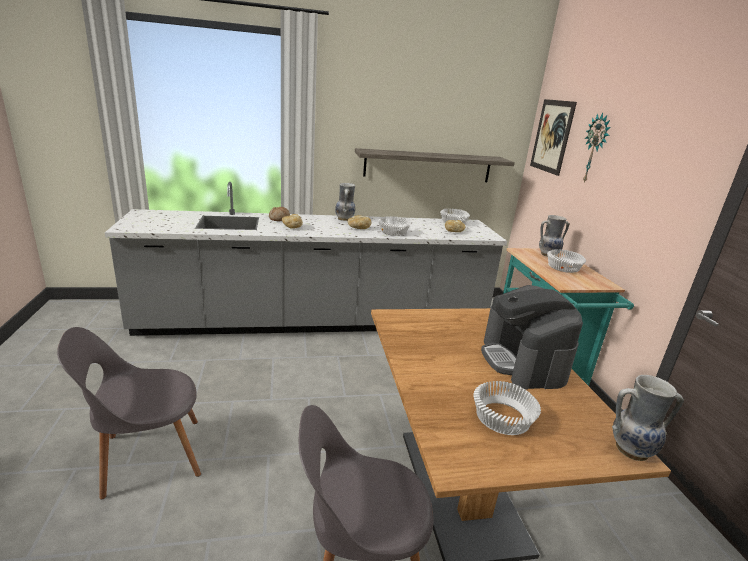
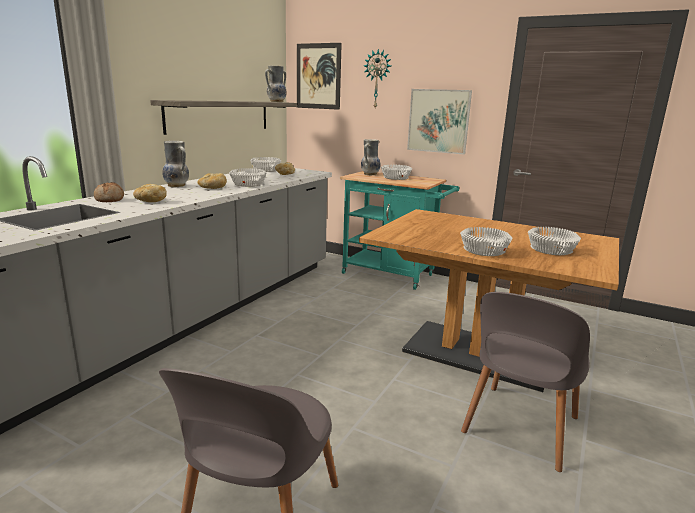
camera: 50 degrees left, 5 degrees down
coffee machine [481,285,583,389] -> none
vase [612,375,684,461] -> vase moved to [265,66,287,102]
none -> picture [407,89,472,154]
none -> white bowl [460,227,512,256]

